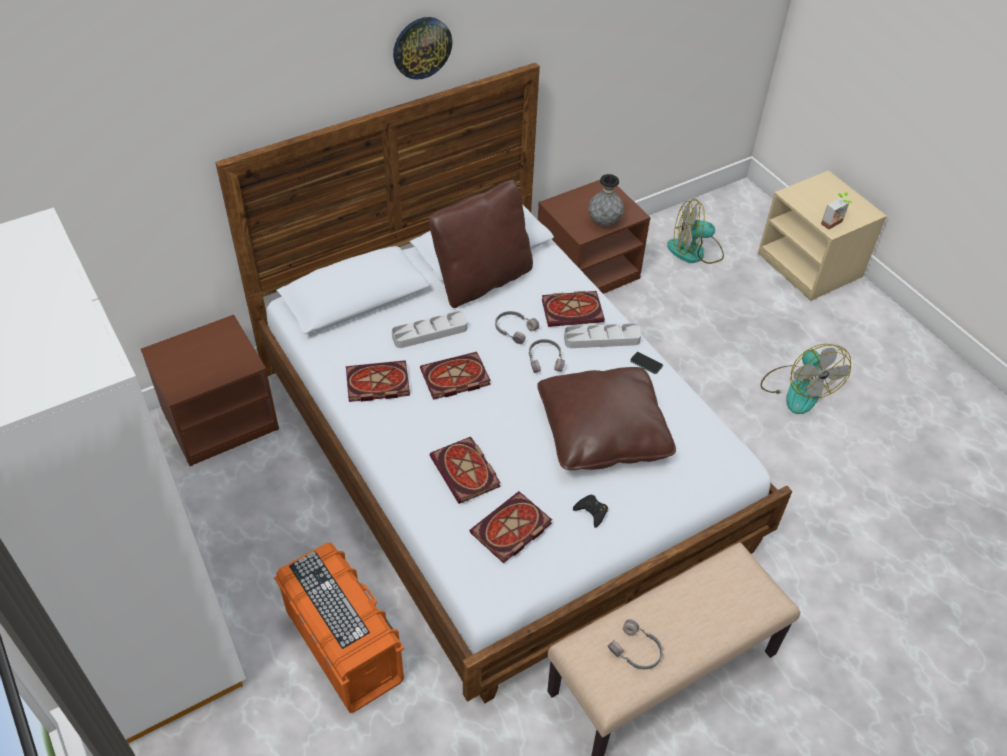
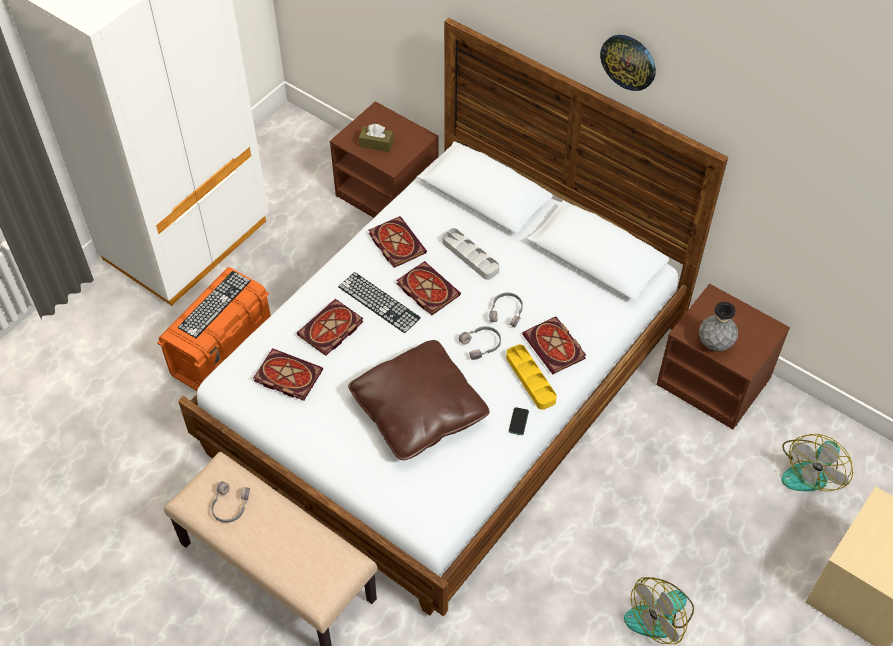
camera: 70 degrees right, 5 degrees up
brown pillow [429,180,533,308] -> none
grey tray [564,323,641,348] -> yellow tray [506,344,557,410]
black game controller [573,495,608,528] -> none
fan [667,199,724,264] -> fan turned 120 degrees counterclockwise [781,434,853,491]
potted plant [821,192,852,230] -> none
none -> keyboard [338,272,421,333]
none -> brown tissue box [359,124,393,152]

